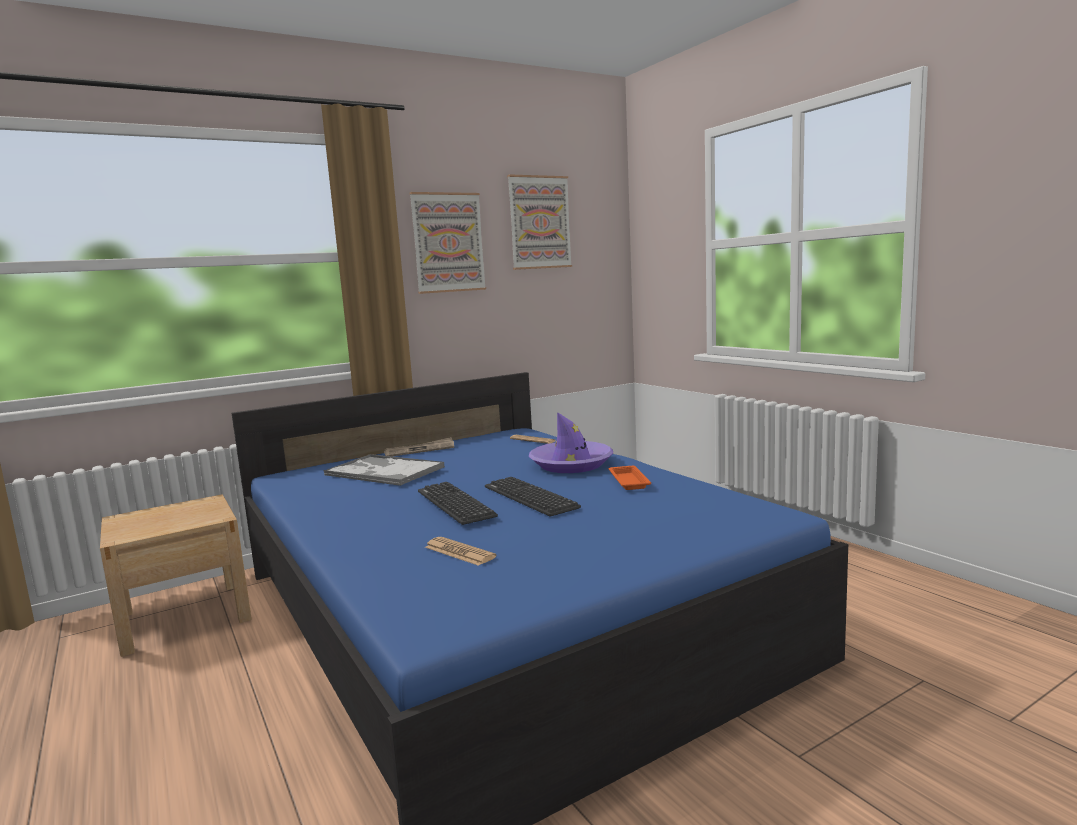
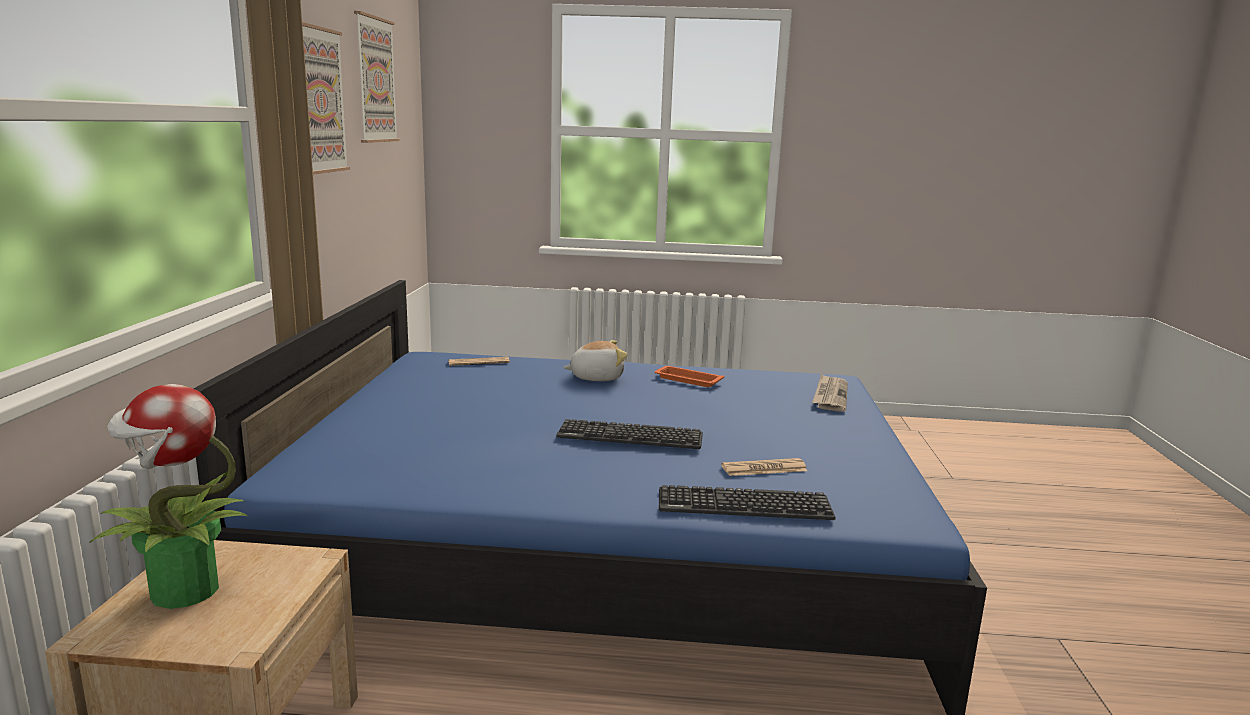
camera: 55 degrees left, 5 degrees up
tray [323,454,445,486] -> none
newspaper [384,437,454,456] -> newspaper moved to [812,374,848,412]
keyboard [485,477,581,516] -> keyboard moved to [659,485,836,520]
purple hat [528,412,613,473] -> plush toy [563,340,628,381]
none -> potted plant [89,384,247,609]

